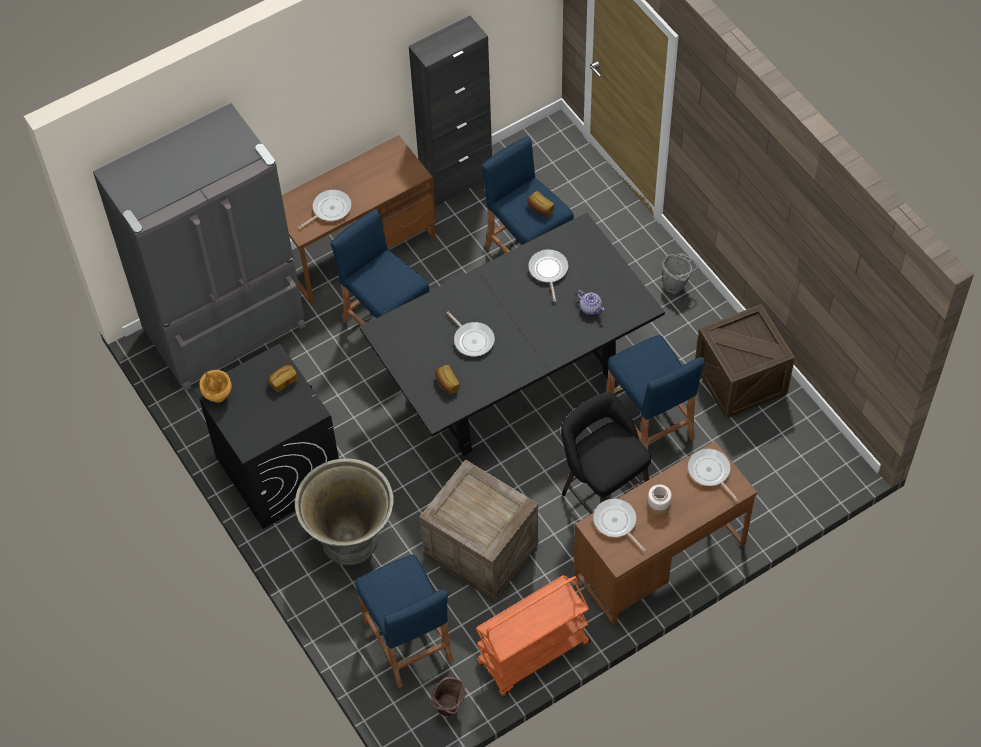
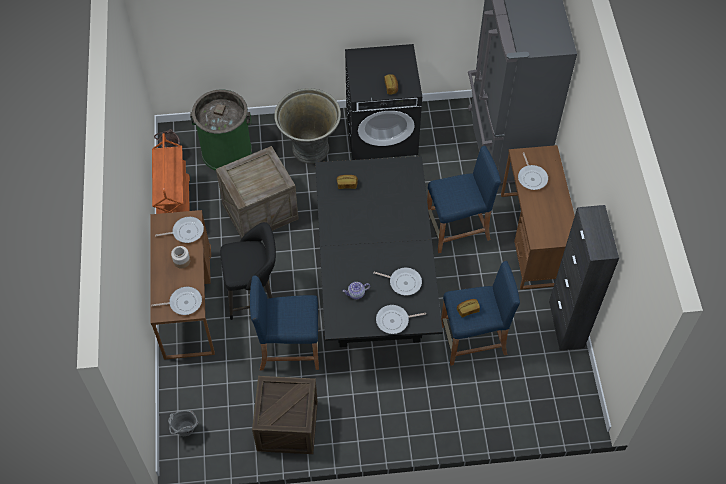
camera: 115 degrees right, 0 degrees up
brown vase [199,370,232,403] -> none
blue stool [356,554,454,688] -> green trash can [190,90,252,171]
frying pan [447,311,495,356] -> frying pan moved to [376,305,426,334]
grey bucket [662,253,699,293] -> grey bucket moved to [168,410,198,436]

